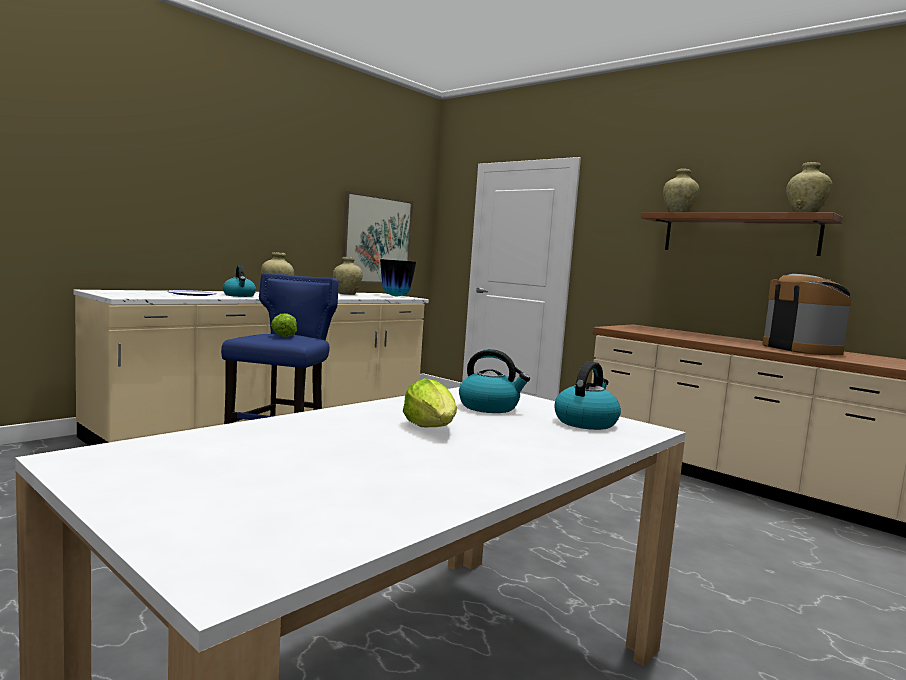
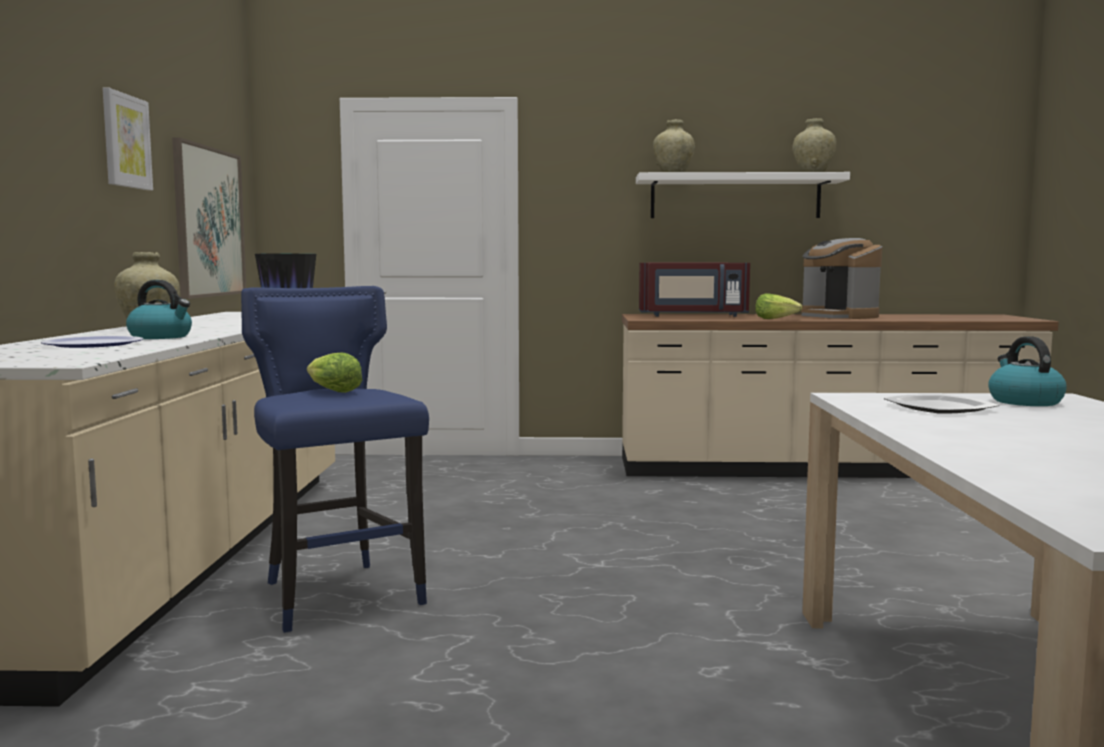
camera: 40 degrees left, 0 degrees up
beige vase [333,257,363,295] -> none
lettuce [403,378,457,427] -> lettuce moved to [755,293,802,319]
kettle [459,349,530,413] -> plate [884,394,999,414]
brown shelf [641,212,843,256] -> white shelf [636,172,850,218]
coffee machine [762,274,852,355] -> coffee machine turned 150 degrees counterclockwise [801,238,882,319]
none -> picture [102,88,153,191]
none -> red microwave [639,262,750,317]

